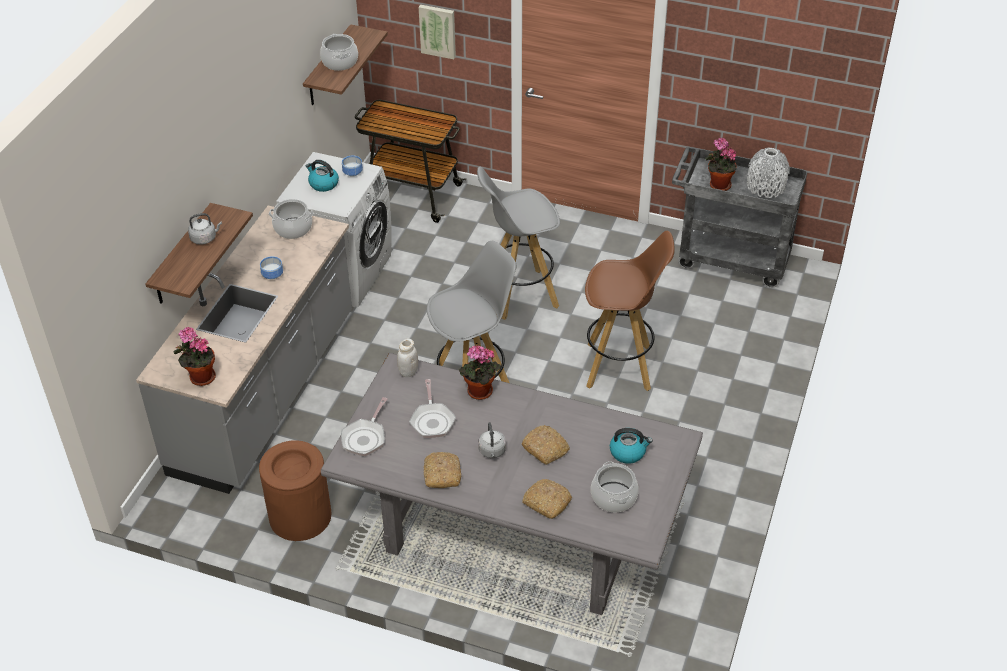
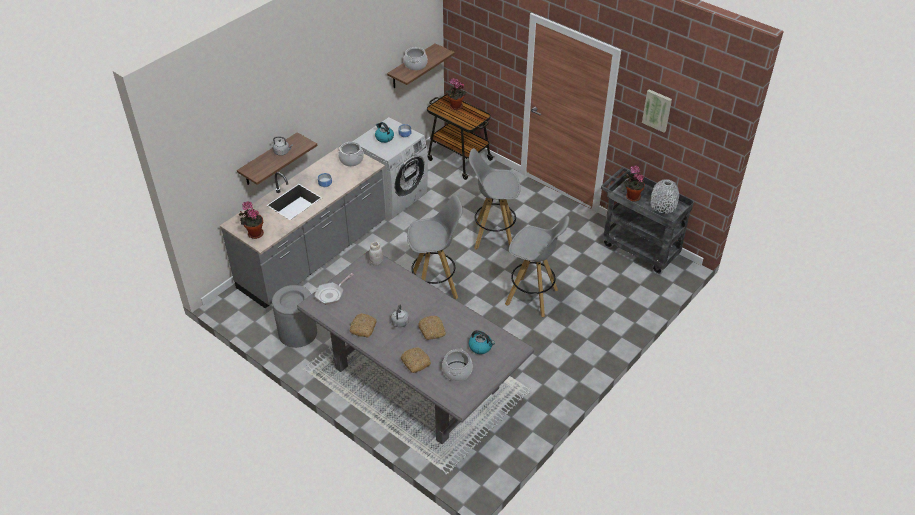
camera: 20 degrees right, 0 degrees up
brown trash can [259,440,331,541] -> grey trash can [272,285,317,348]
frying pan [409,379,456,438] -> none
picture [419,5,456,59] -> picture moved to [642,89,672,133]
potted plant [458,346,501,400] -> potted plant moved to [446,78,467,110]
brown stool [585,231,675,391] -> grey stool [505,216,570,317]

